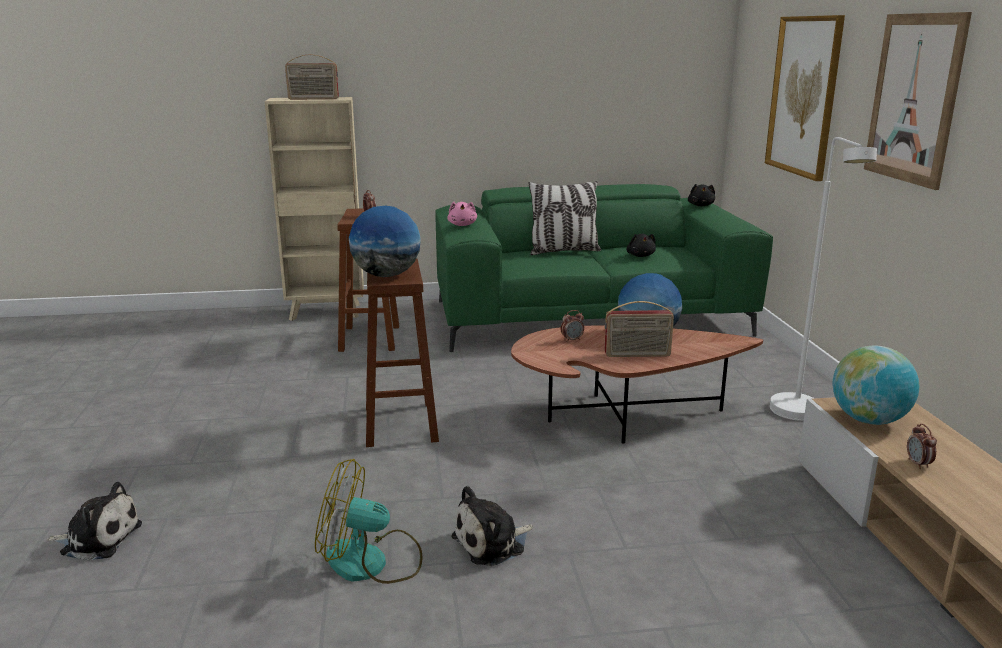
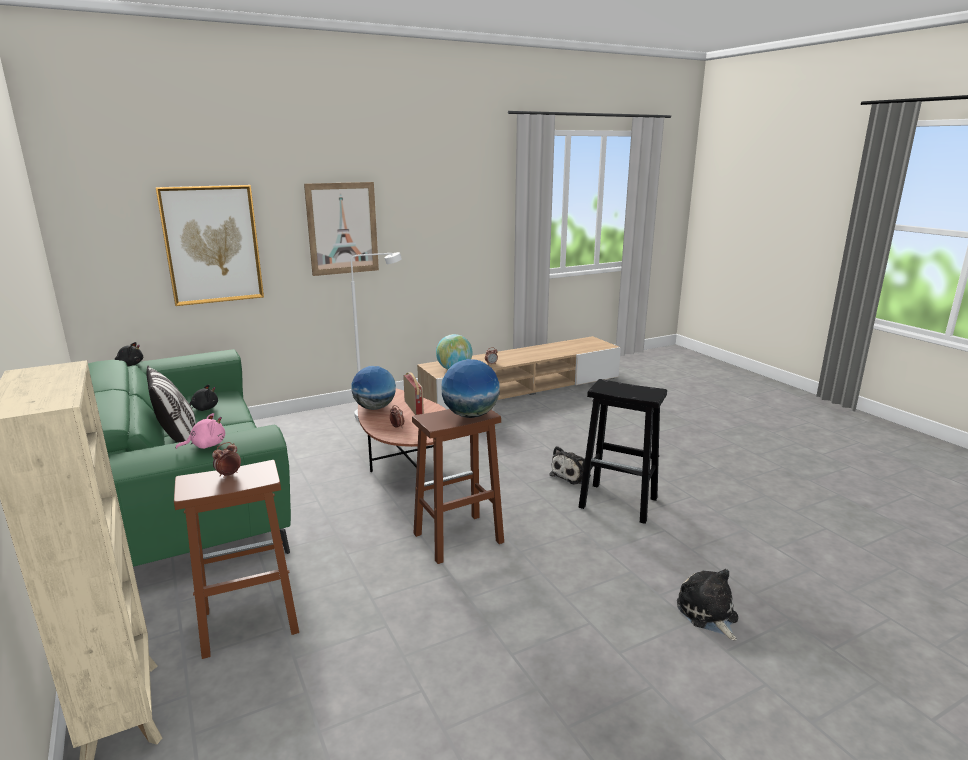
camera: 110 degrees left, 0 degrees up
radio [285,54,339,99] -> none
fan [315,459,422,584] -> black stool [579,379,667,524]
plush toy [451,486,533,566] -> plush toy turned 90 degrees clockwise [549,446,591,484]

